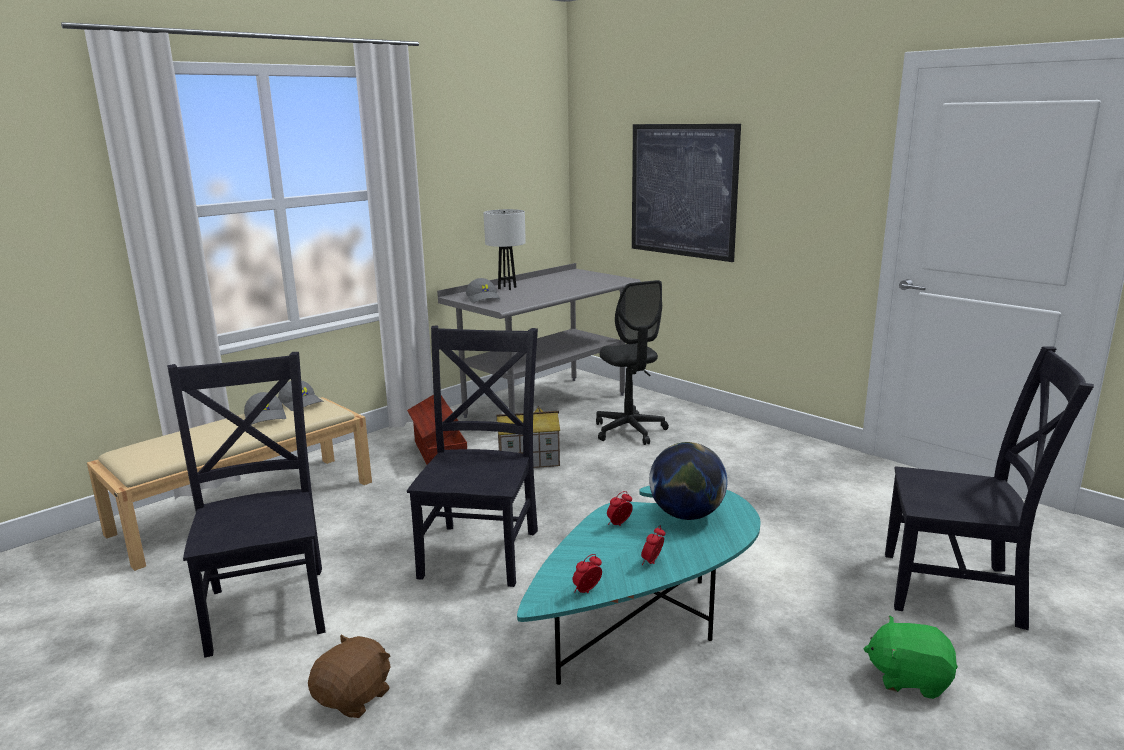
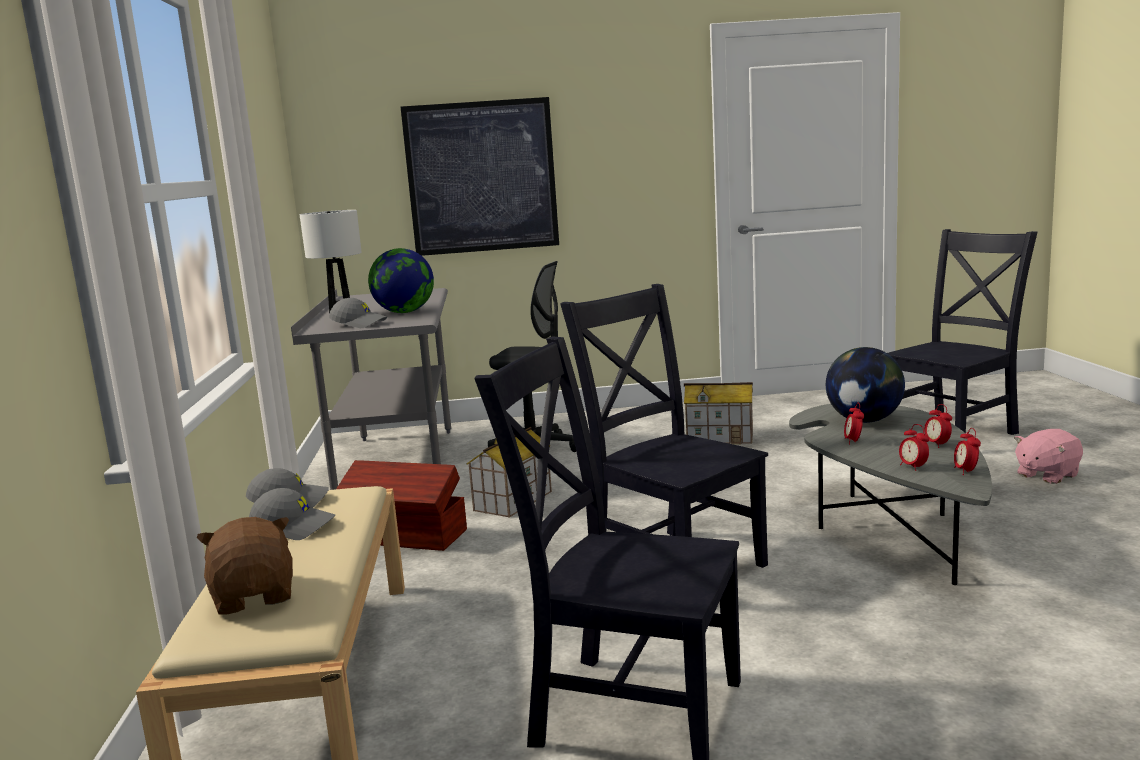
camera: 50 degrees left, 5 degrees down
brown plush toy [308,635,390,718] -> brown plush toy moved to [196,517,293,615]
turquoise coffee table [517,486,760,685] -> grey coffee table [789,404,992,585]
green plush toy [864,615,958,699] -> pink plush toy [1014,429,1083,484]
none -> globe [368,248,434,313]
none -> toy house [684,382,753,444]
none -> alarm clock [899,424,929,471]

